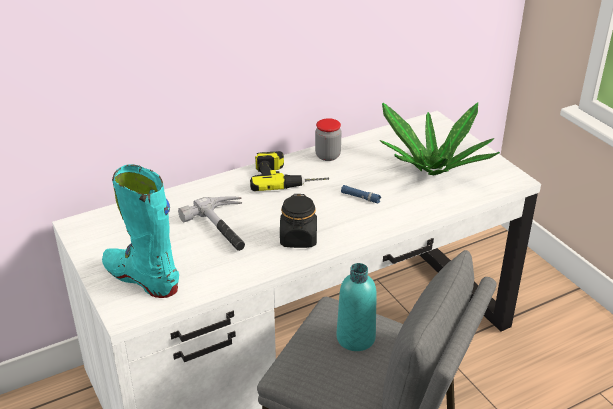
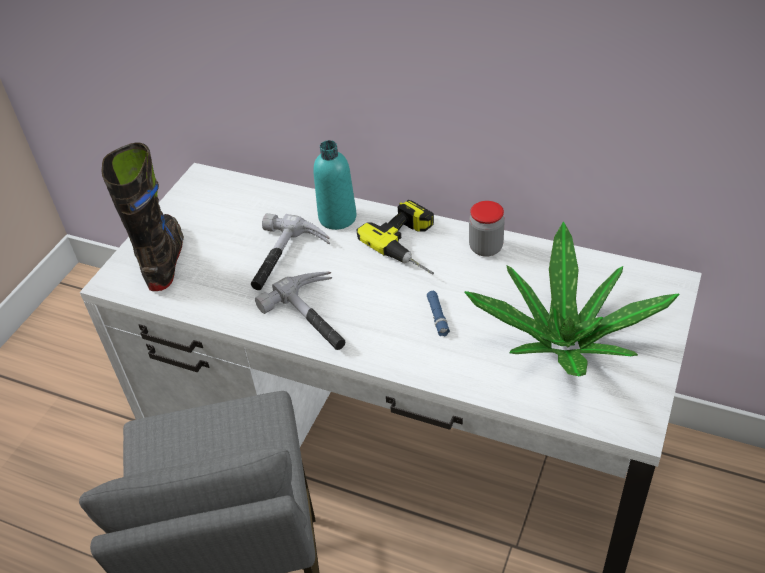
camera: 55 degrees right, 10 degrees up
turquoise boot [102,164,179,298] -> black boot [102,143,184,291]
black jar [280,194,317,248] -> hammer [255,272,345,350]
turquoise bottle [337,263,377,351] -> turquoise bottle moved to [313,140,357,230]

